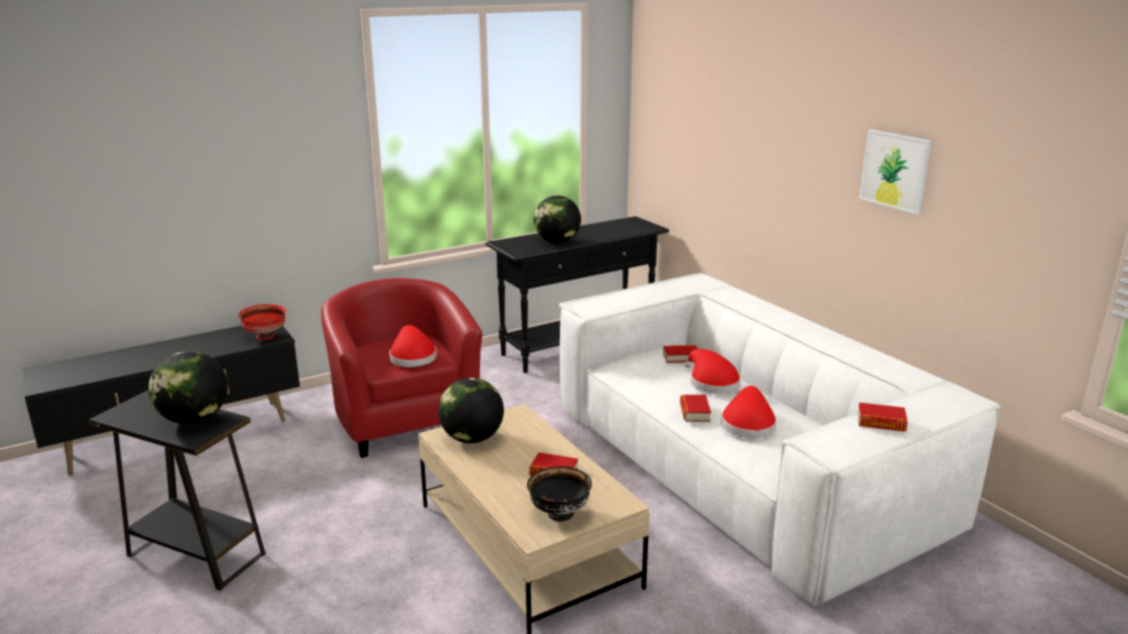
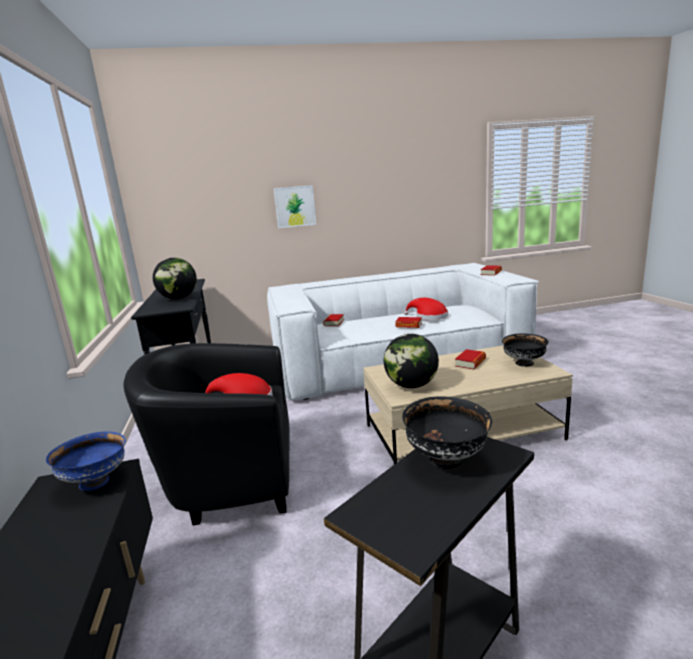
camera: 70 degrees left, 5 degrees down
globe [149,351,228,424] -> black bowl [402,396,492,469]
red bowl [239,304,286,340] -> blue bowl [46,431,126,491]
red armchair [321,278,482,458] -> black armchair [123,343,289,526]
red hat [684,349,740,394] -> none
picture [859,129,931,214] -> picture moved to [274,185,316,228]

